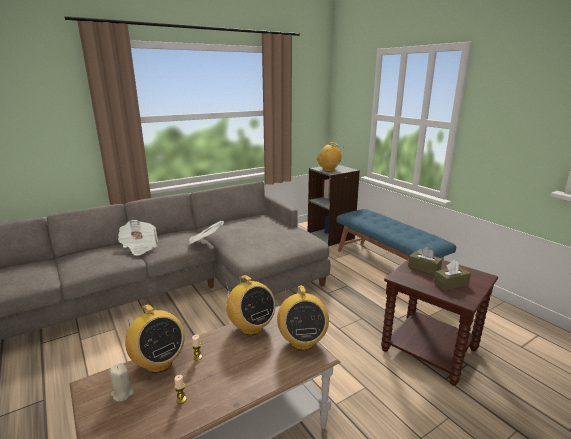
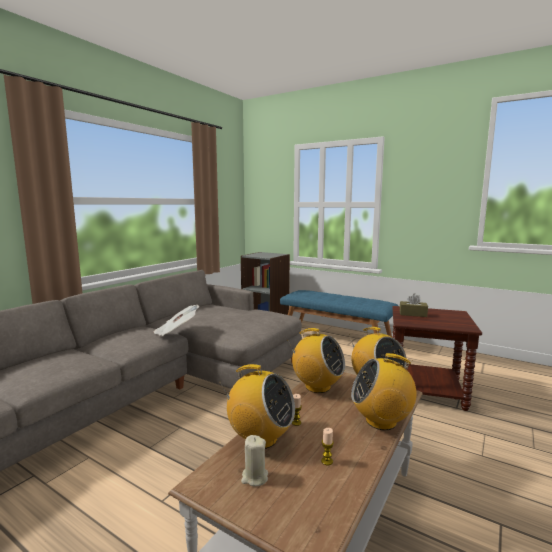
camera: 25 degrees left, 10 degrees down
newspaper [118,220,158,256] -> none
radio [317,142,343,172] -> radio moved to [351,353,416,430]
brown tissue box [434,260,471,290] -> none

